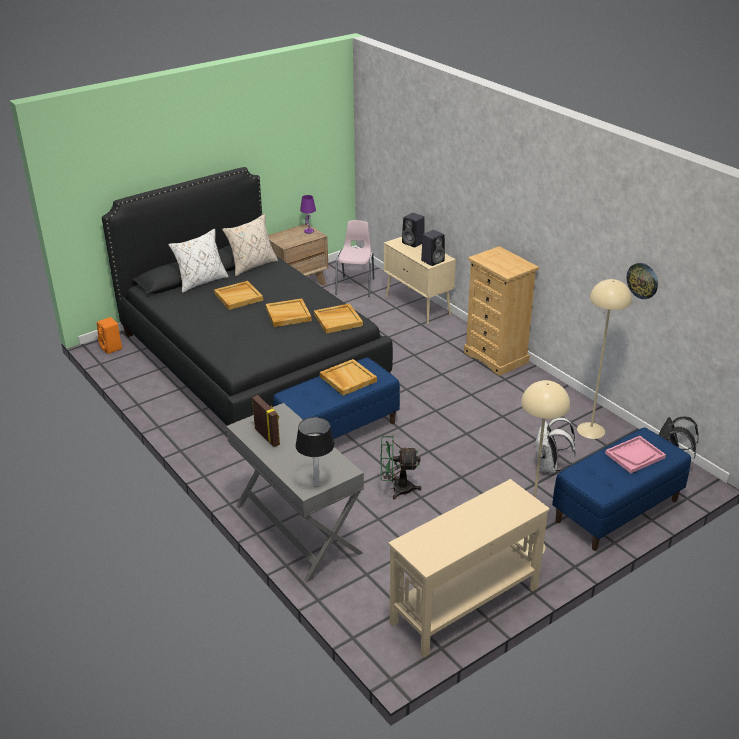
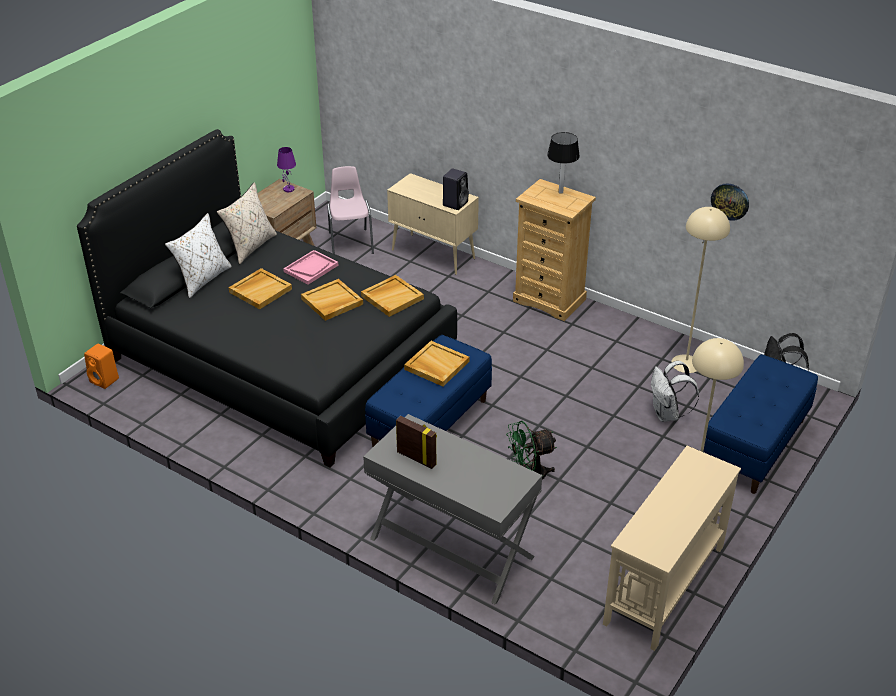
camera: 20 degrees left, 5 degrees up
table lamp [296,417,335,487] -> table lamp moved to [547,132,580,194]
black speaker [402,213,425,247] -> none
pink tray [605,436,666,473] -> pink tray moved to [283,250,338,285]

